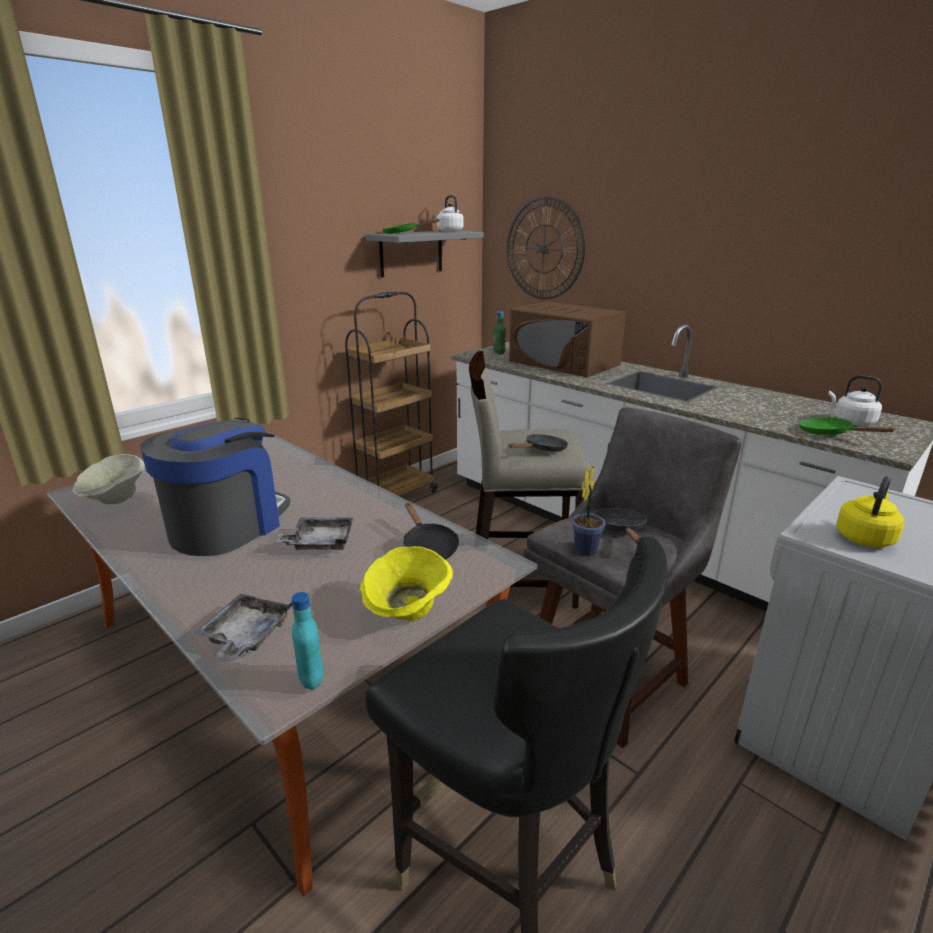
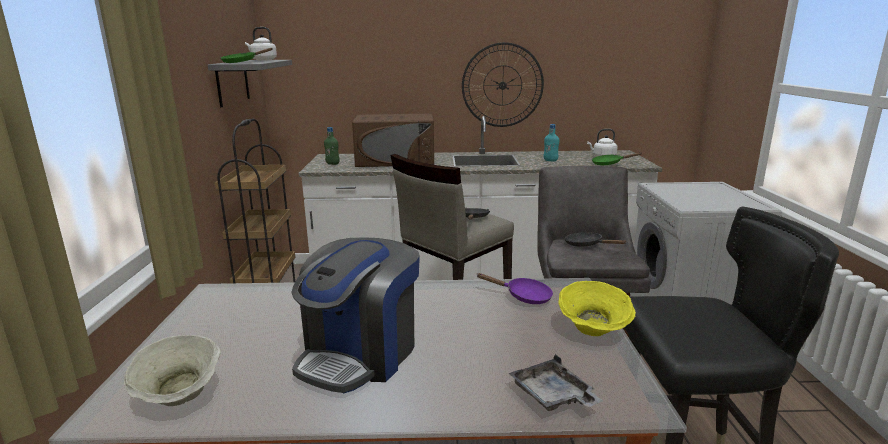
camera: 45 degrees left, 5 degrees down
coffee machine [140,418,291,556] -> coffee machine turned 135 degrees counterclockwise [291,237,420,393]
grey tray [274,517,353,550] -> none
turquoise bottle [292,592,324,690] -> turquoise bottle moved to [543,124,559,161]
black frying pan [403,502,459,559] -> purple frying pan [476,273,553,304]
wall clock [507,196,585,299] -> wall clock moved to [462,42,544,127]
potted plant [572,464,606,555] -> none
yellow kettle [837,476,904,547] -> none

